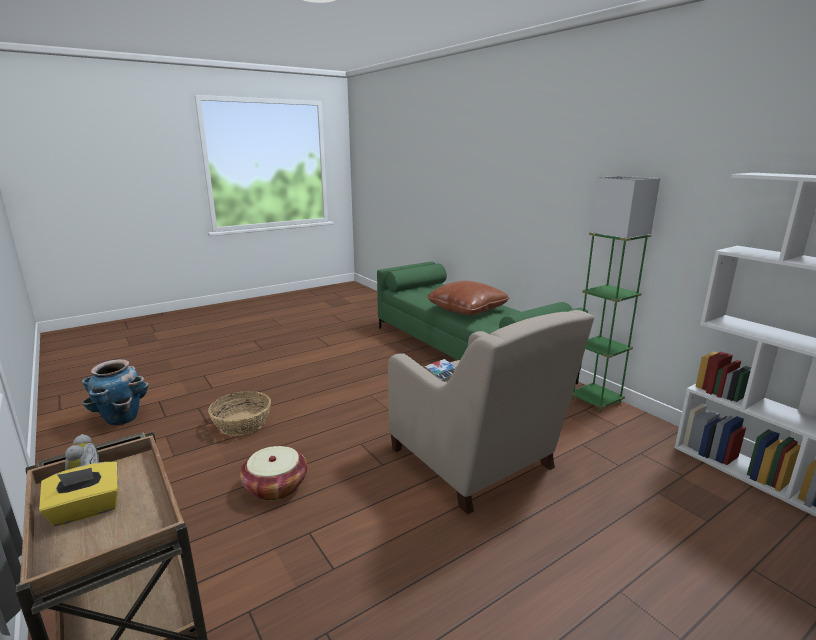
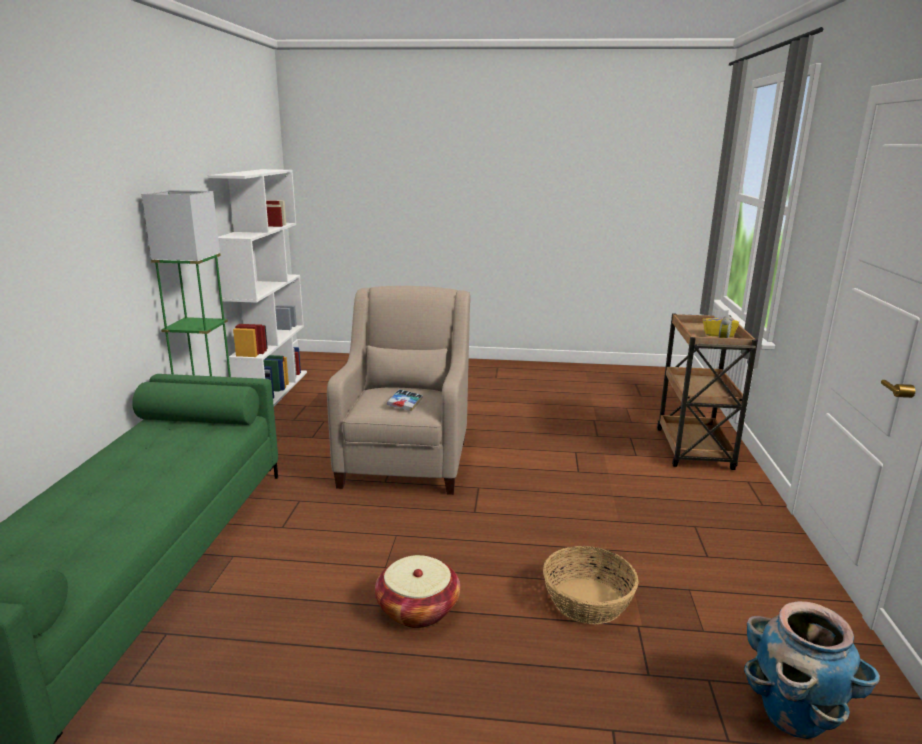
camera: 140 degrees left, 0 degrees up
basket [240,446,307,501] -> basket moved to [375,555,460,628]
brown pillow [427,281,509,315] -> none

